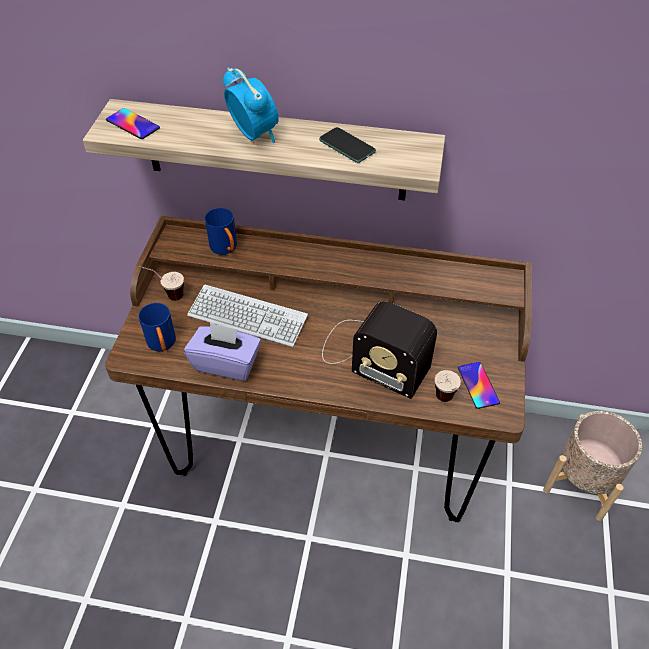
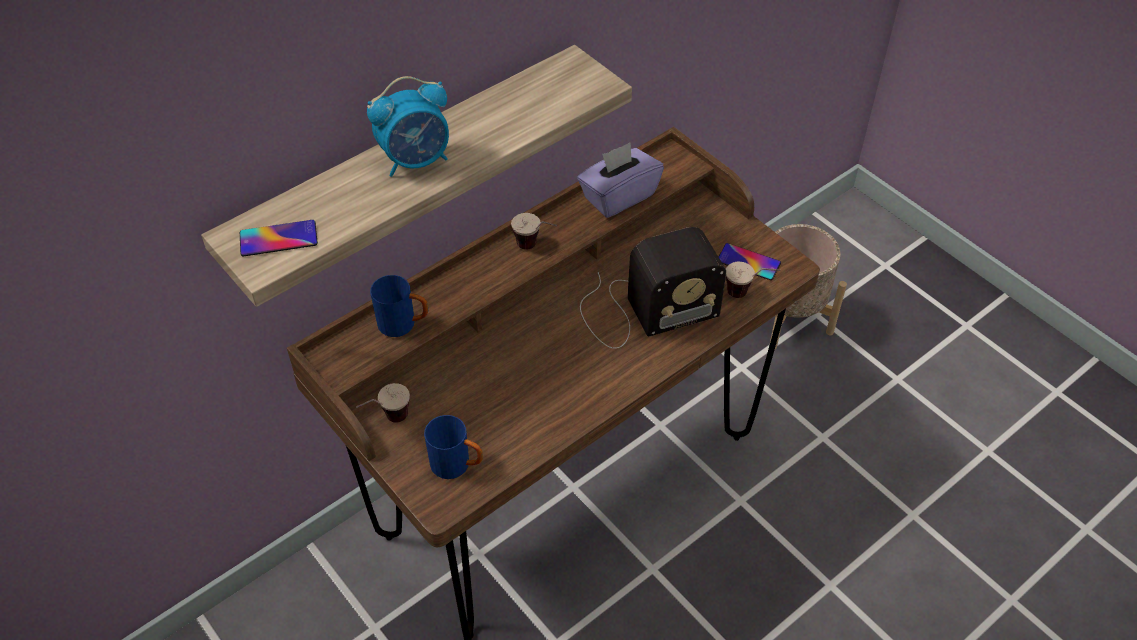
camera: 50 degrees left, 0 degrees up
purple tissue box [184,322,261,381] -> purple tissue box moved to [577,142,664,218]
keyboard [187,285,308,347] -> none
alarm clock [223,67,279,143] -> alarm clock turned 150 degrees clockwise [367,76,449,177]
phone [319,127,376,163] -> none
none -> cup [511,213,557,250]

